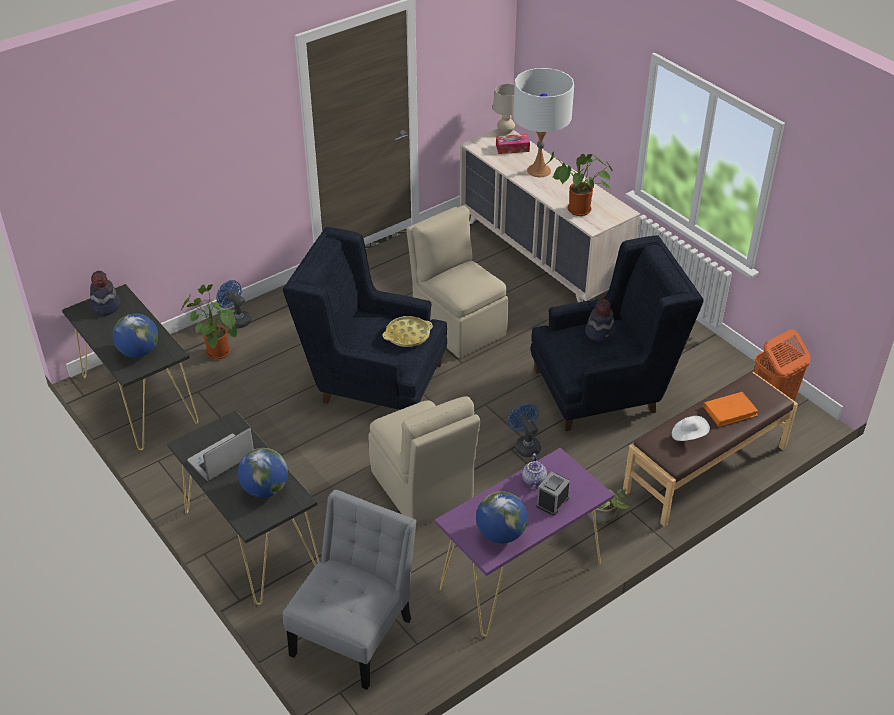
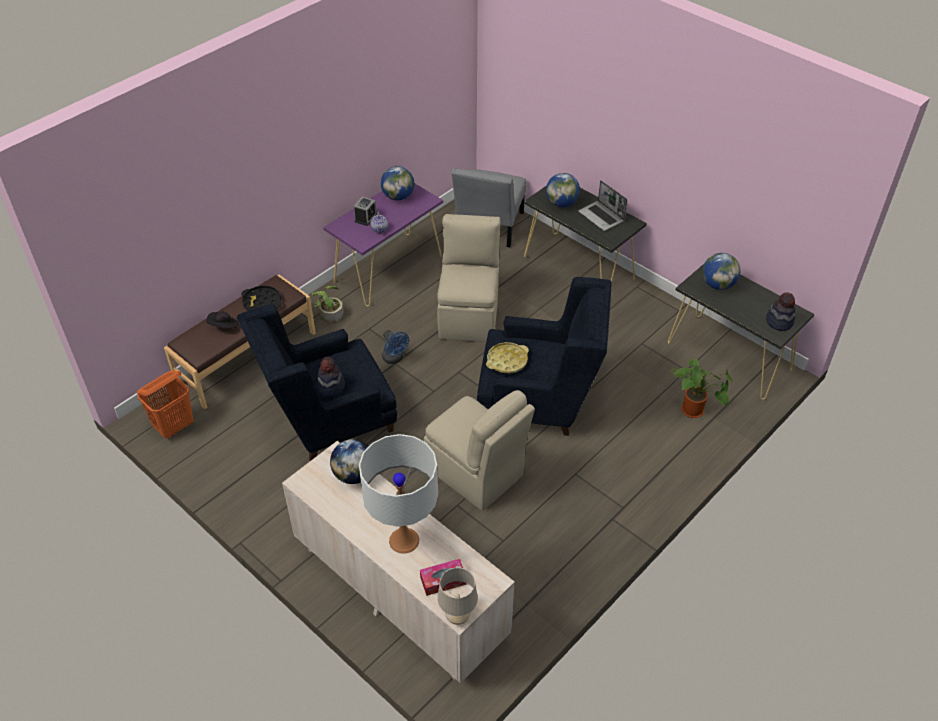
camera: 170 degrees right, 5 degrees up
laptop [187,428,254,481] -> laptop turned 105 degrees clockwise [578,180,627,231]
blue fan [216,280,251,328] -> none
beige chair [369,396,481,528] -> beige chair turned 45 degrees clockwise [437,214,500,342]
potted plant [543,151,613,216] -> globe [330,439,369,484]
white hat [672,416,710,441] -> black tray [241,285,282,311]
orange book [703,392,758,427] -> black hat [206,311,239,328]

